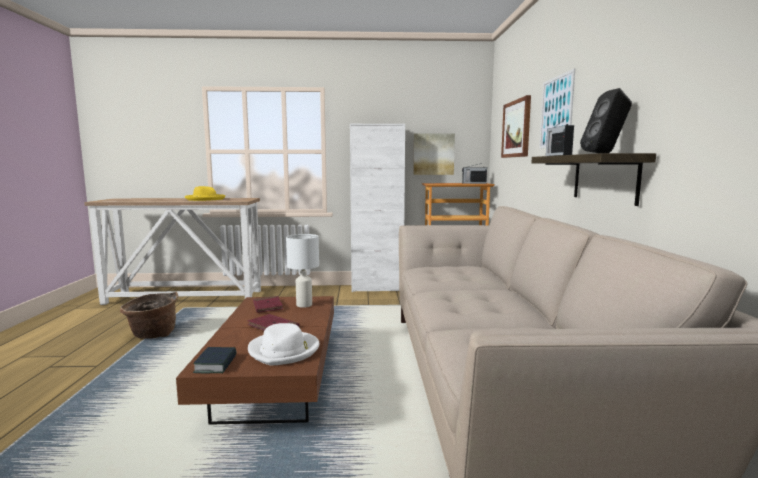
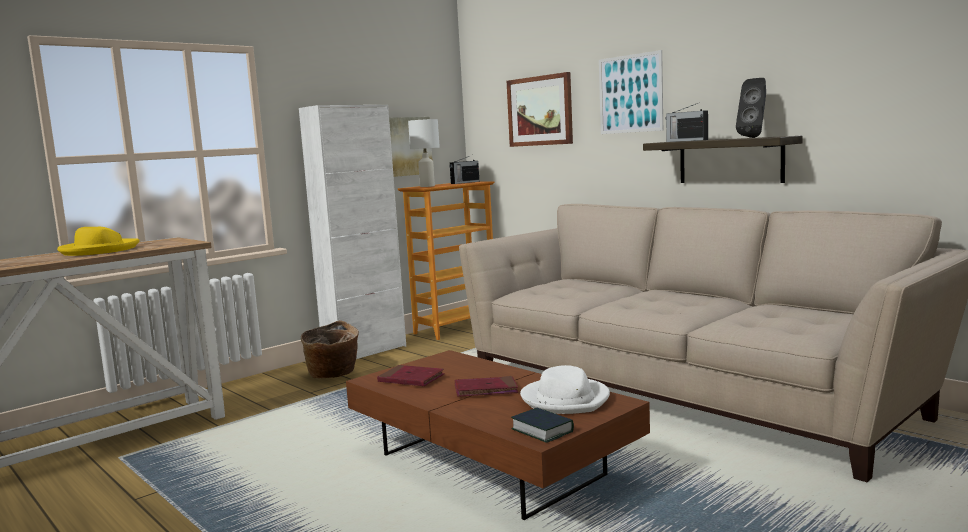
camera: 40 degrees left, 0 degrees up
basket [120,292,178,339] -> basket moved to [301,320,359,378]
white table lamp [286,234,319,308] -> white table lamp moved to [408,119,440,187]

